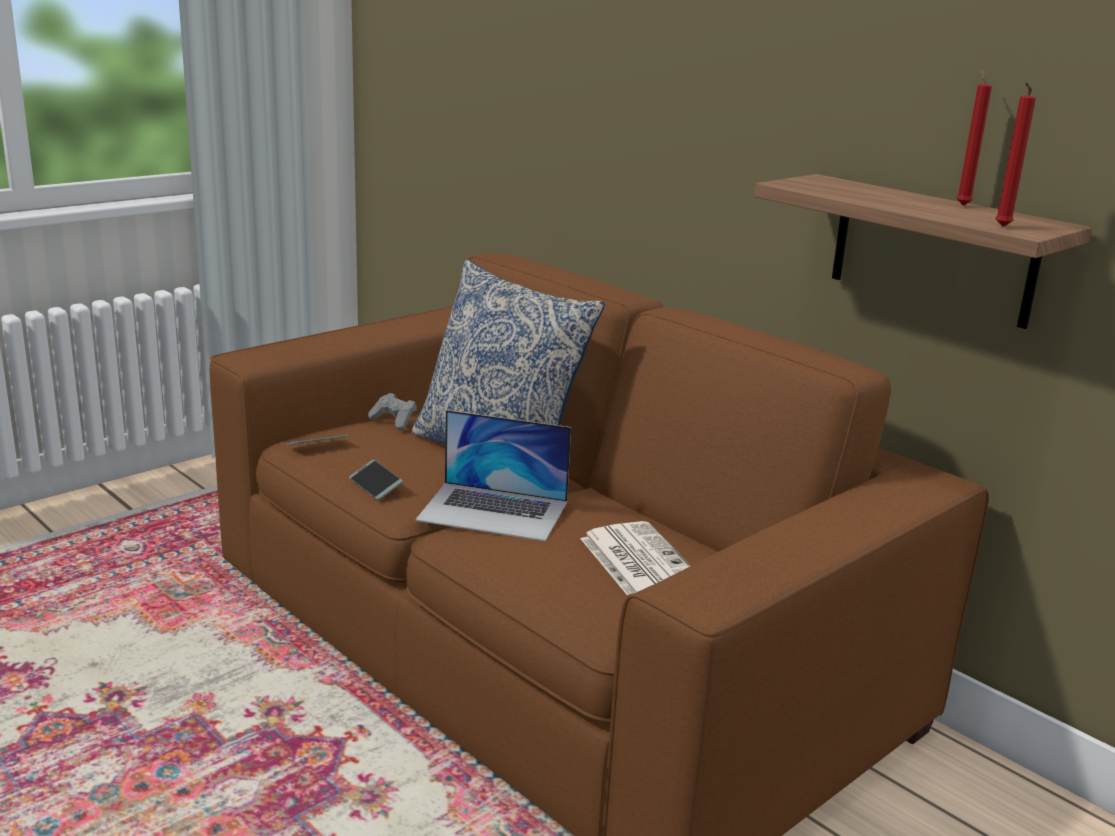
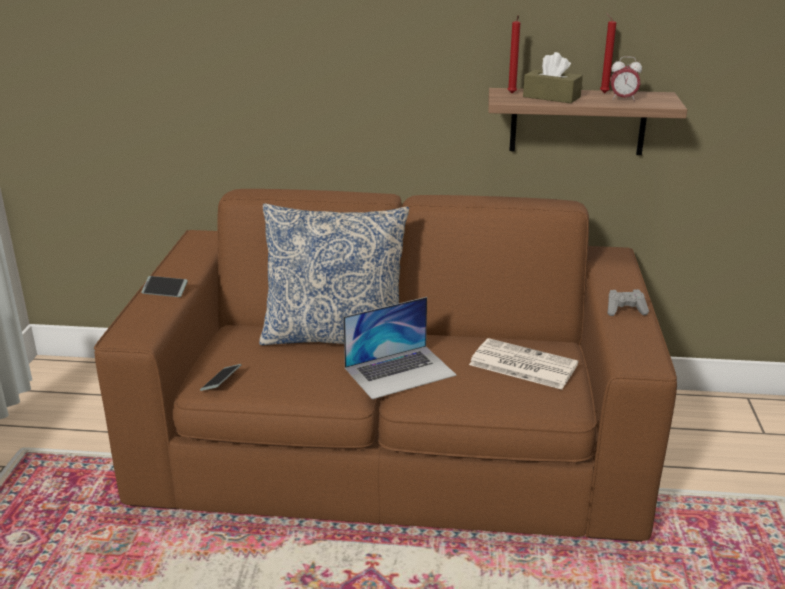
camera: 40 degrees left, 5 degrees up
phone [349,460,403,500] -> phone moved to [141,276,188,297]
grey game controller [368,393,417,430] -> grey game controller moved to [607,289,649,316]
red candle [995,82,1036,227] -> red candle moved to [508,15,520,93]
none -> brown tissue box [523,52,583,103]
none -> alarm clock [610,56,642,101]

